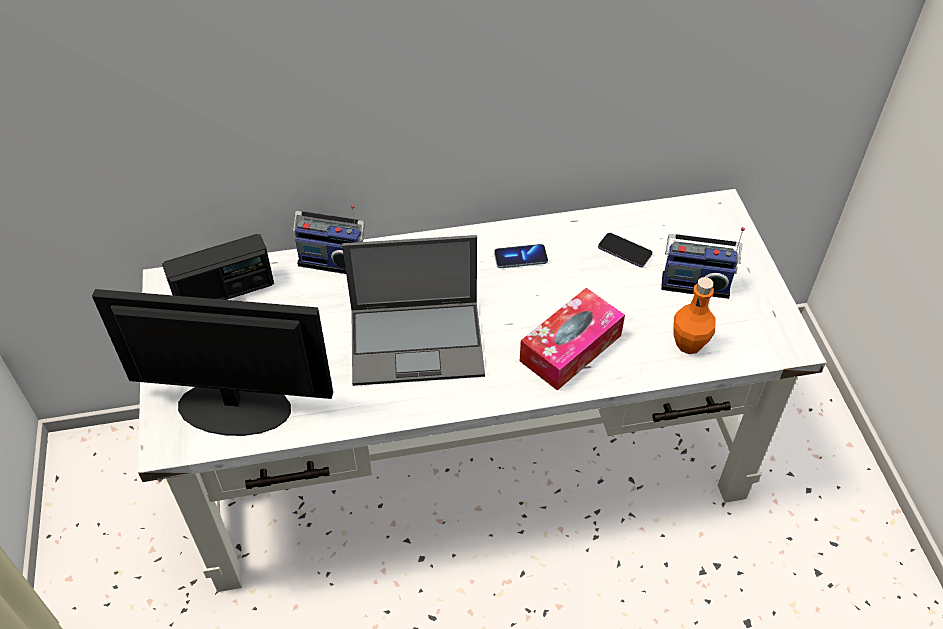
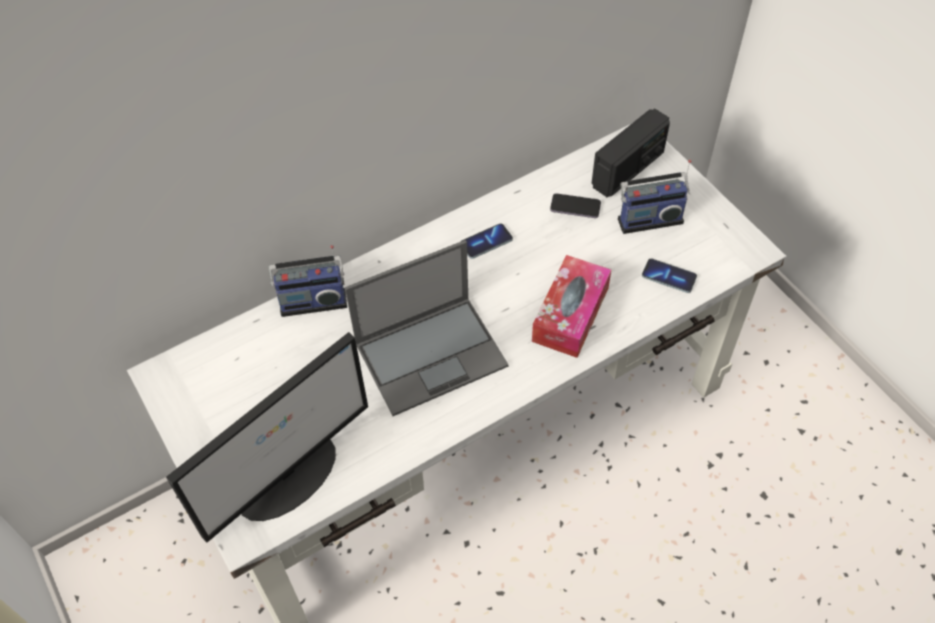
camera: 20 degrees left, 5 degrees up
monitor [92,289,333,436] -> monitor turned 150 degrees clockwise [166,332,368,543]
radio [162,234,274,300] -> radio moved to [592,108,670,197]
orange bottle [673,277,716,354] -> phone [642,259,697,293]

